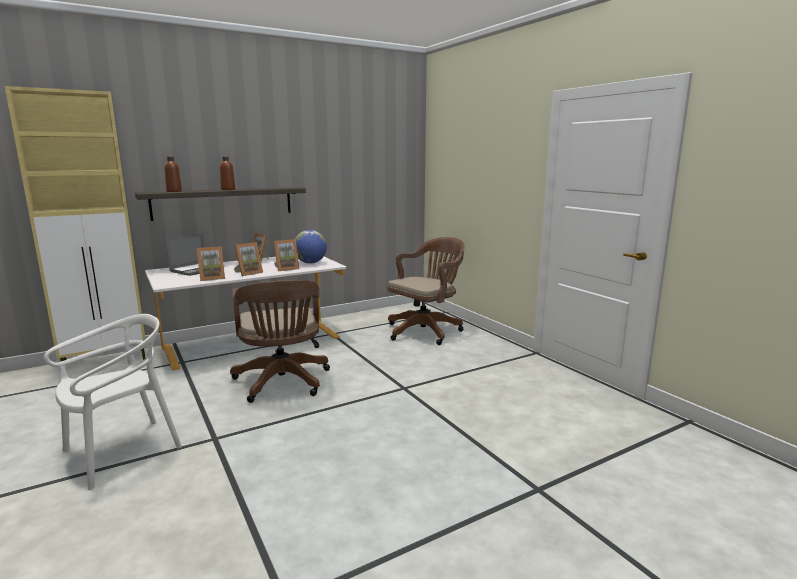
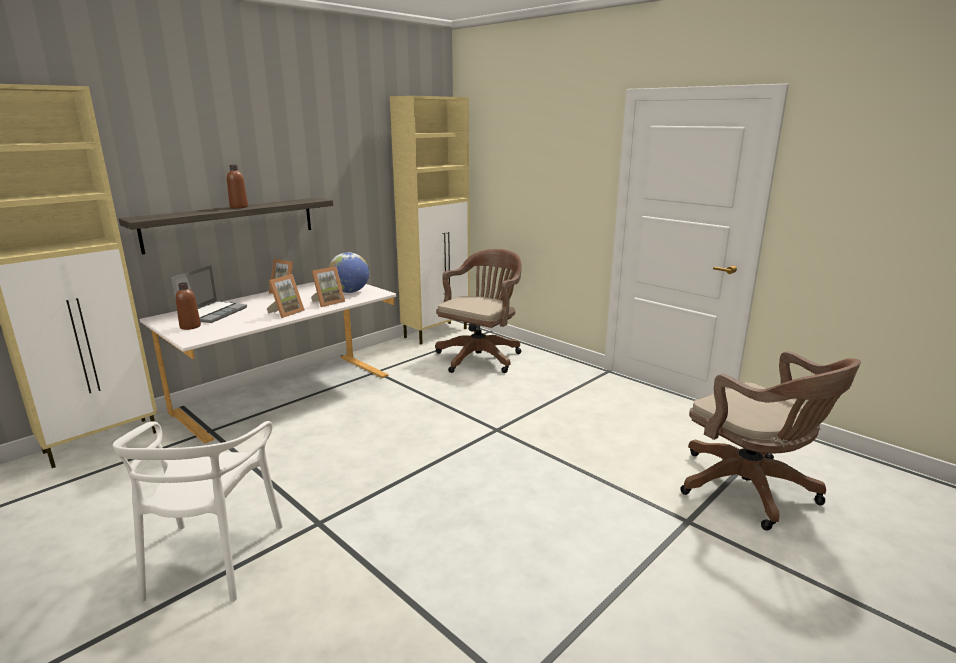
camera: 15 degrees left, 5 degrees up
white chair [44,314,182,490] -> white chair turned 150 degrees clockwise [113,421,283,602]
brown bottle [164,157,182,192] -> brown bottle moved to [175,282,201,330]
picture frame [197,246,225,281] -> none
brown office chair [230,280,330,403] -> brown office chair moved to [680,351,861,530]
none -> beige cabinet [390,96,470,344]

